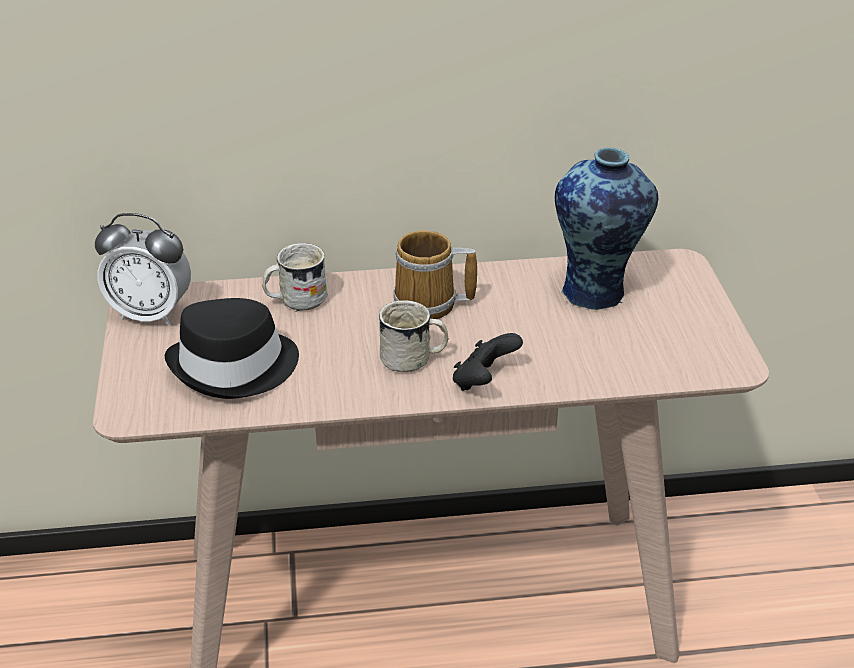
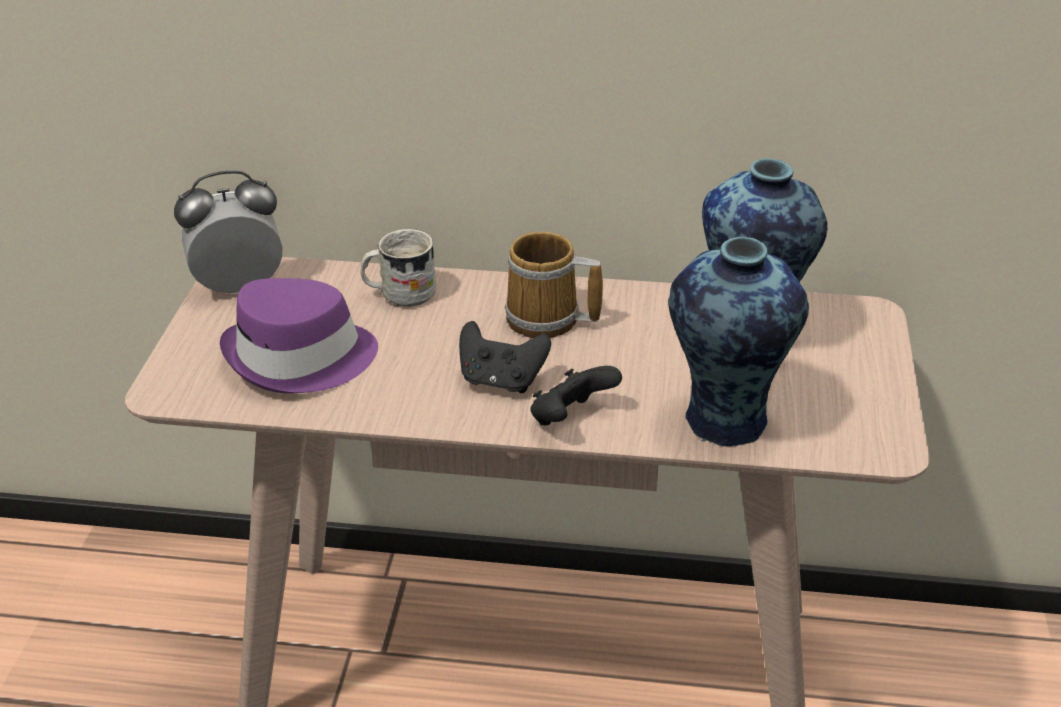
camera: 15 degrees right, 0 degrees up
alarm clock [95,213,191,326] -> alarm clock turned 135 degrees clockwise [174,171,282,293]
black hat [165,298,299,399] -> purple hat [220,278,378,393]
white mug [379,300,449,372] -> black game controller [459,321,551,393]
none -> vase [668,237,809,446]

